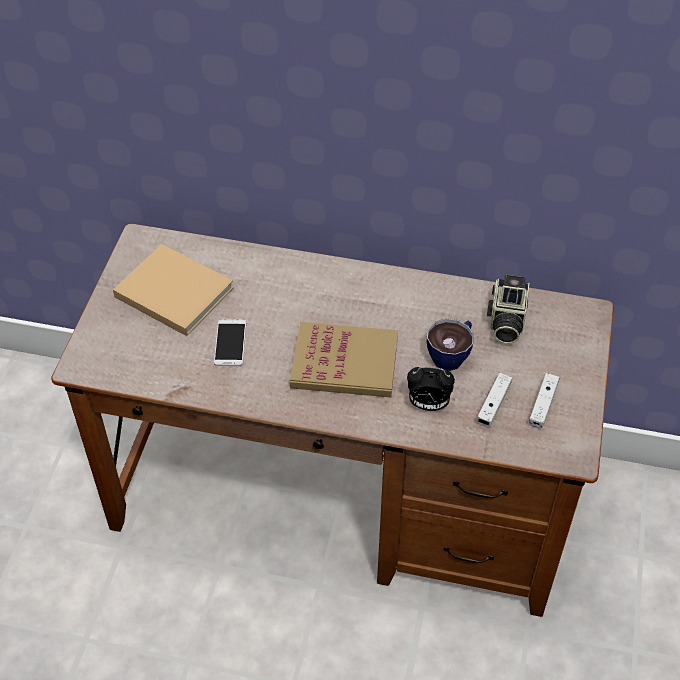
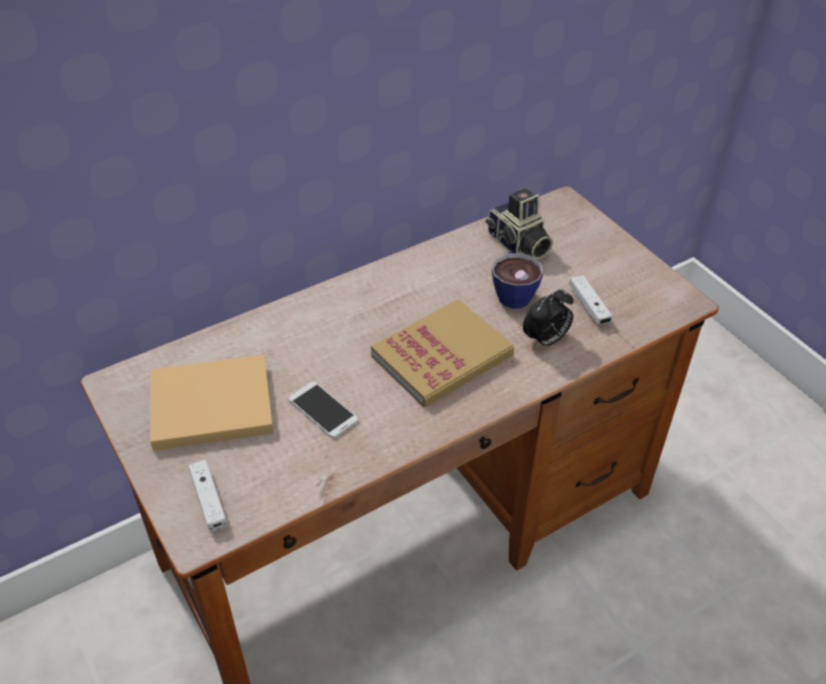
camera: 45 degrees left, 5 degrees down
white game controller [529,373,560,429] -> white game controller moved to [188,460,227,531]

